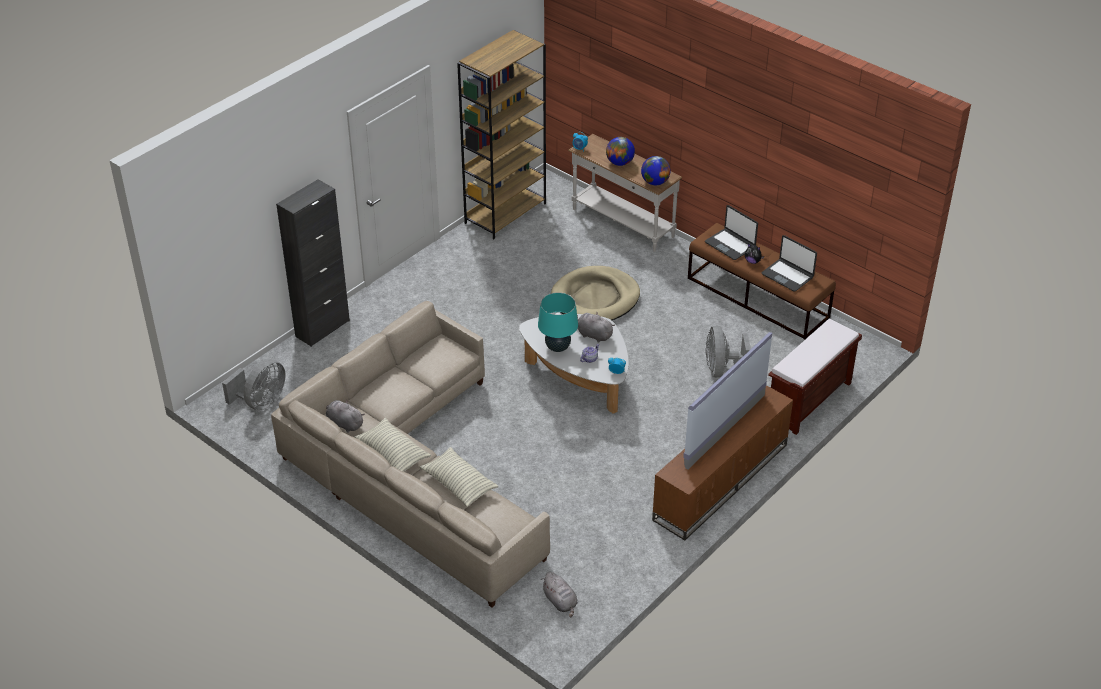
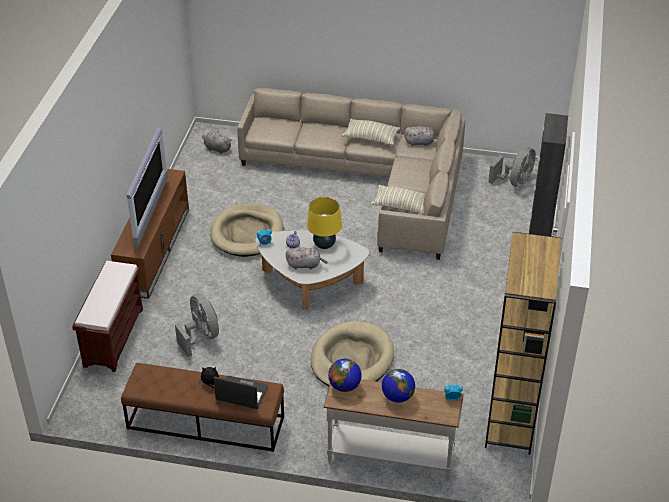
camera: 150 degrees right, 0 degrees up
grey fan [222,359,286,410] -> grey fan turned 150 degrees counterclockwise [488,147,536,187]
pillow [420,447,499,507] -> pillow moved to [371,185,425,214]
turquoise table lamp [538,292,578,352] -> yellow table lamp [307,197,342,249]
laptop [762,235,817,292] -> none
none -> beige dog bed [210,203,283,257]

